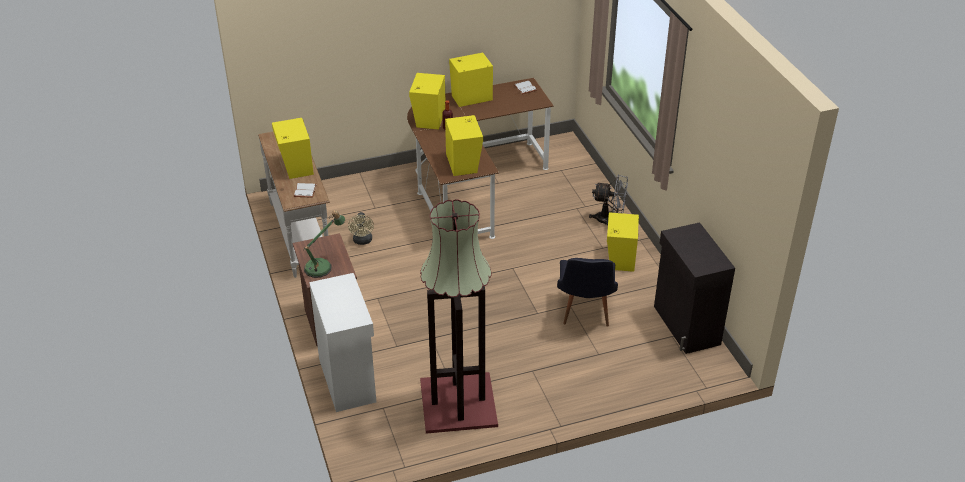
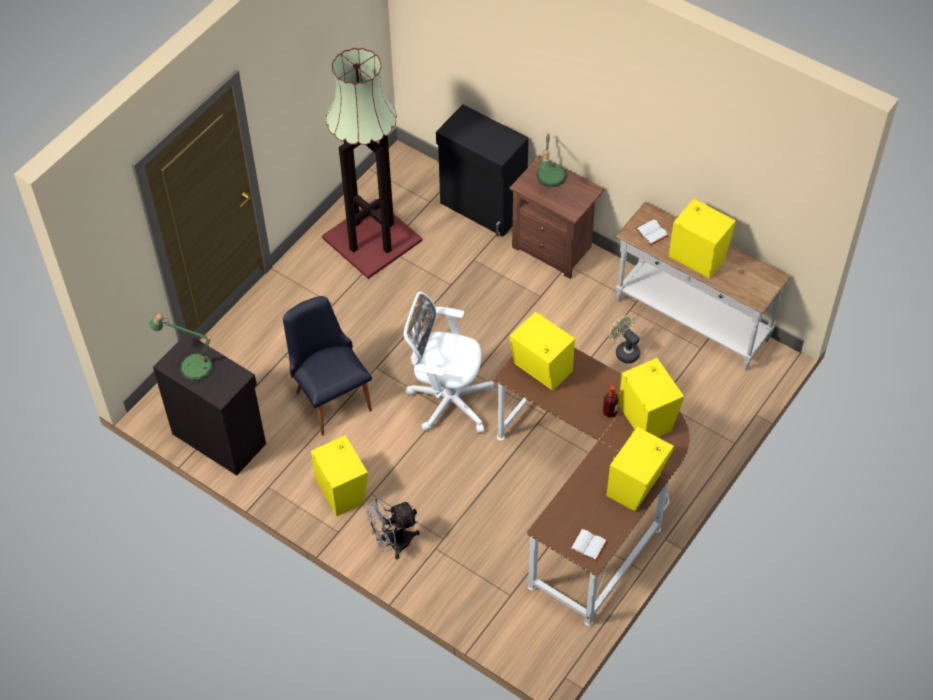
camera: 145 degrees right, 15 degrees up
white cabinet [309,273,376,412] -> black cabinet [436,104,529,237]
none -> table lamp [149,313,214,381]
none -> white office chair [404,292,494,433]

